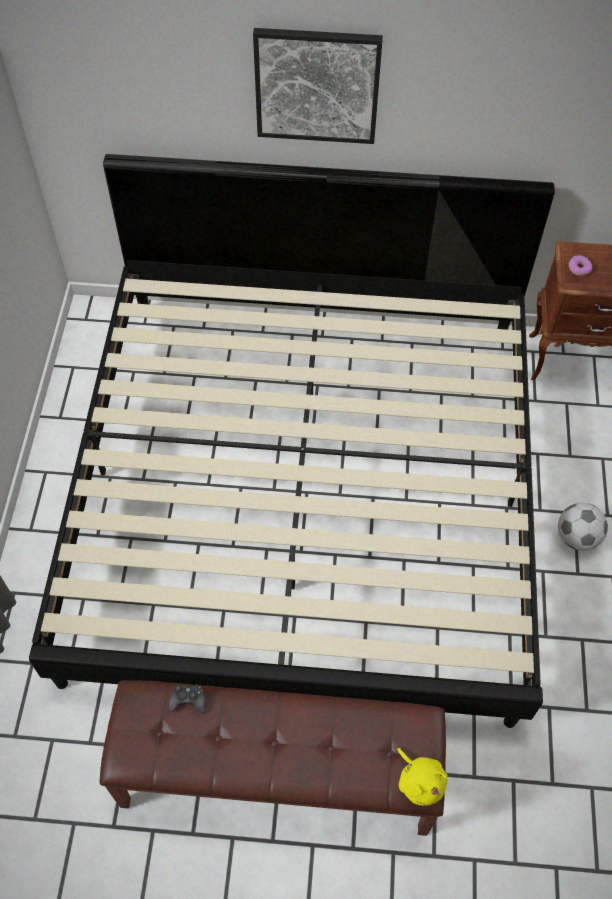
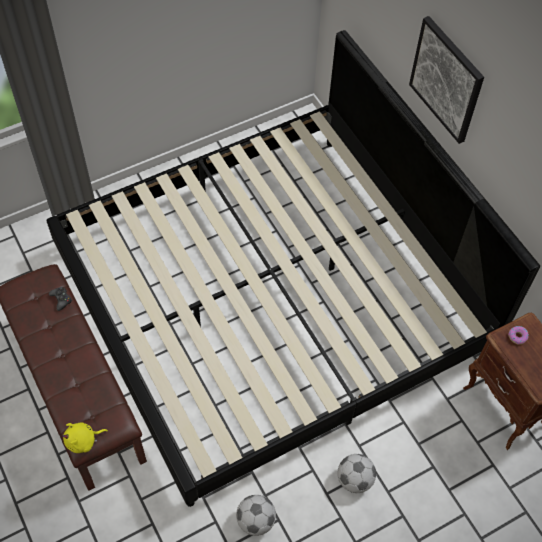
camera: 55 degrees right, 0 degrees up
yellow plush toy [397,748,447,806] -> yellow plush toy turned 45 degrees clockwise [62,422,108,453]
none -> football [236,495,276,536]

